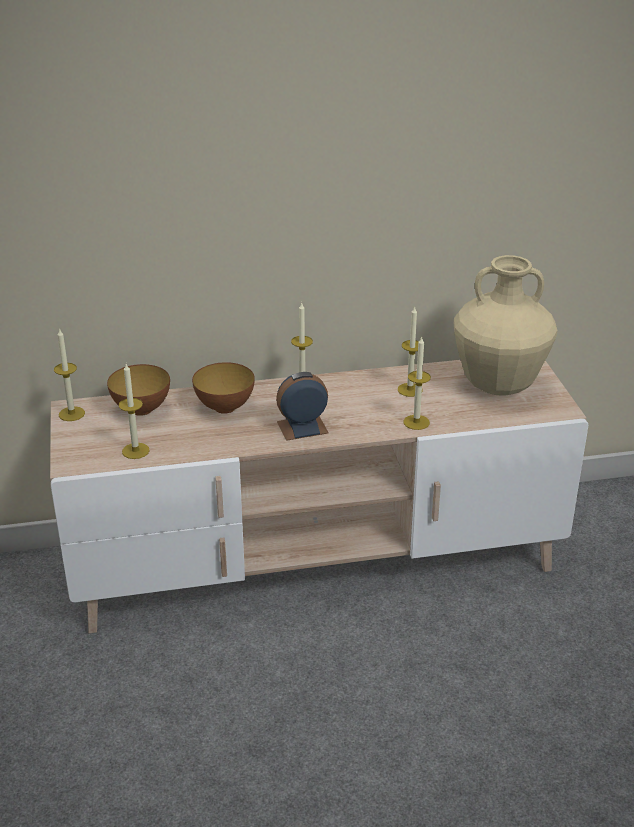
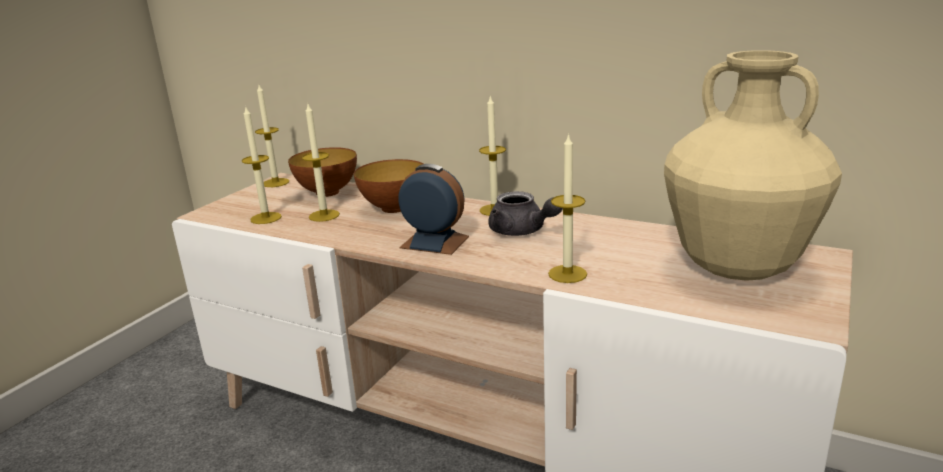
camera: 40 degrees right, 10 degrees down
candle [398,306,423,397] -> candle moved to [302,102,340,222]
none -> grey teapot [488,191,563,236]

